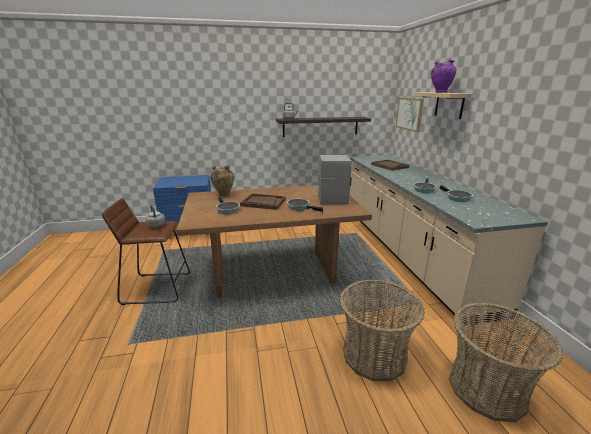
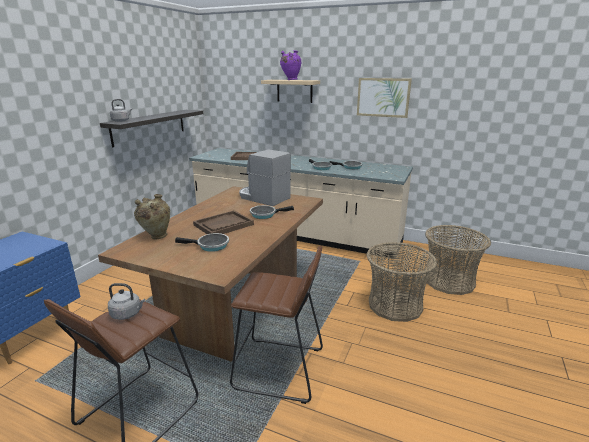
camera: 55 degrees left, 0 degrees up
picture [396,97,424,132] -> picture moved to [357,78,412,118]
none -> brown stool [230,246,323,404]

